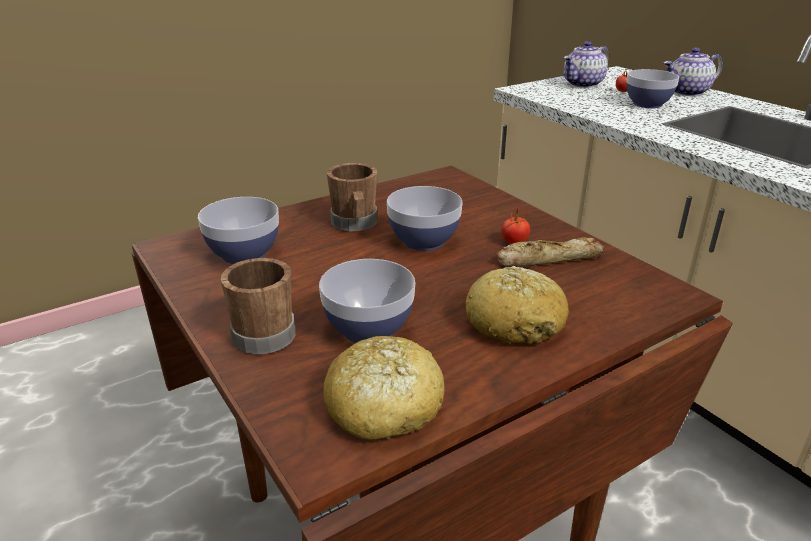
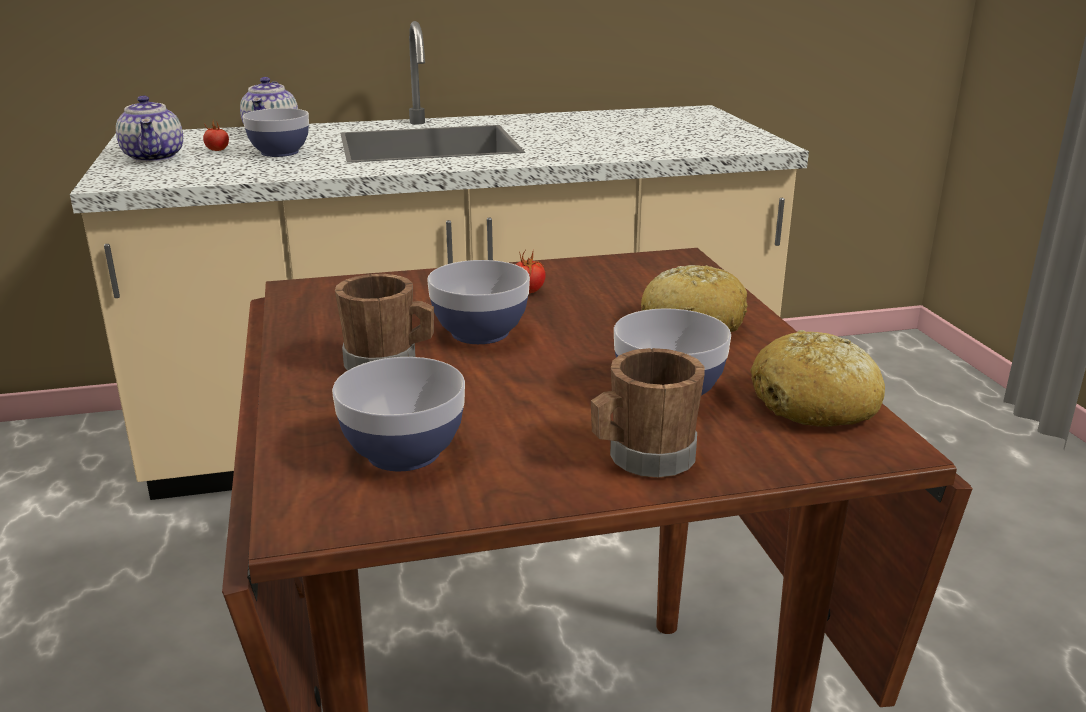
camera: 70 degrees left, 5 degrees down
bread [496,237,605,267] -> none

